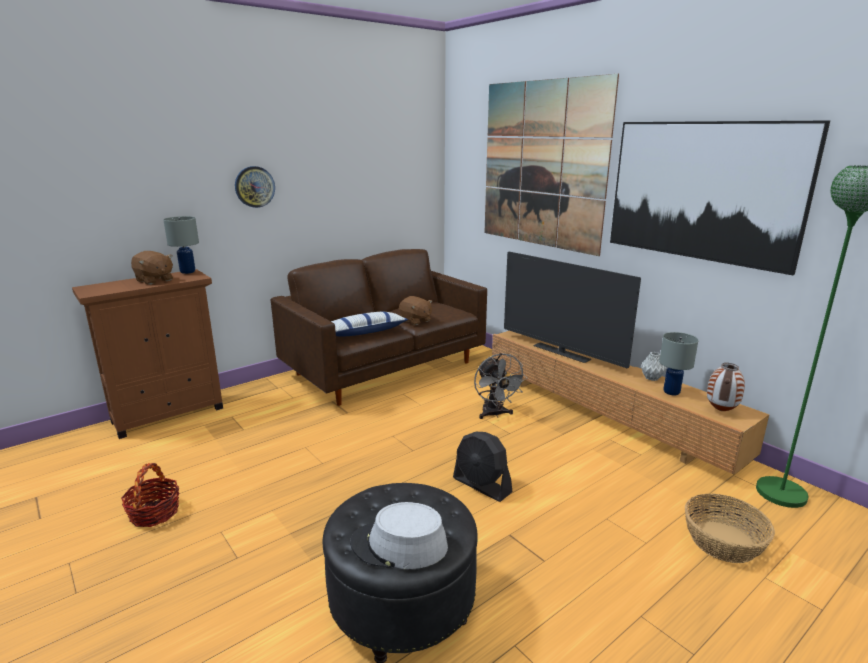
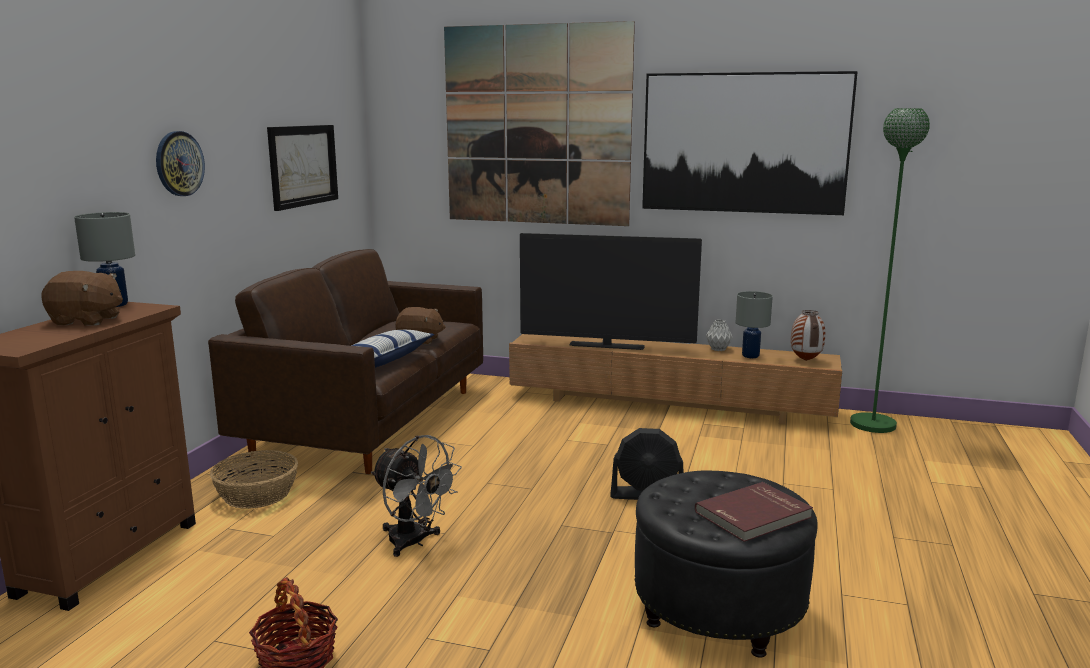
camera: 35 degrees left, 5 degrees down
grey hat [350,502,448,569] -> red book [695,482,813,542]
grey fan [474,353,527,419] -> grey fan moved to [371,435,462,557]
basket [685,494,775,563] -> basket moved to [210,450,298,509]
none -> picture [267,125,338,211]

